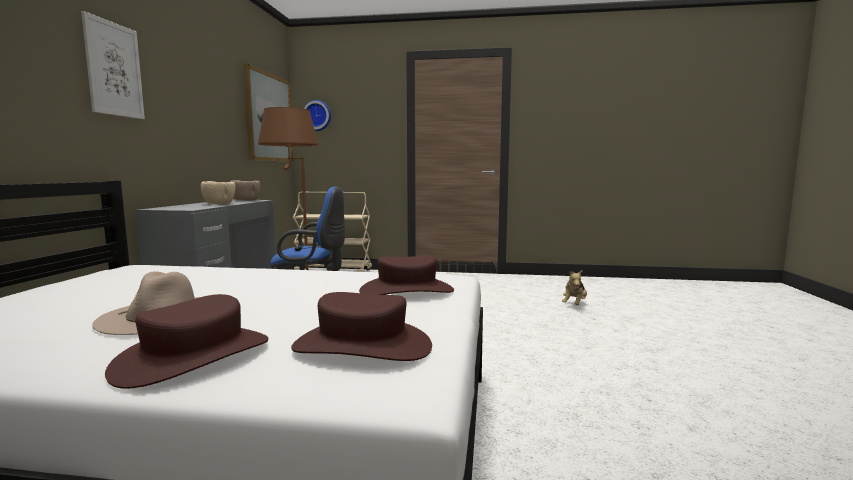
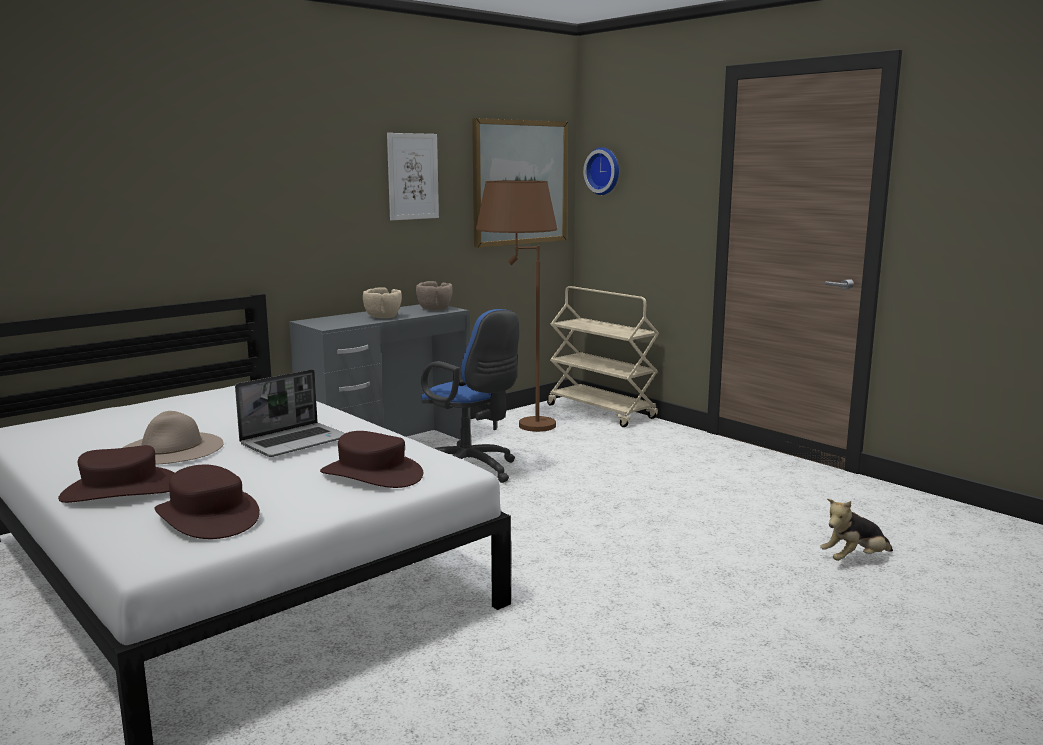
camera: 40 degrees right, 5 degrees up
picture [81,11,145,119] -> picture moved to [387,133,439,220]
none -> laptop [235,369,345,457]

